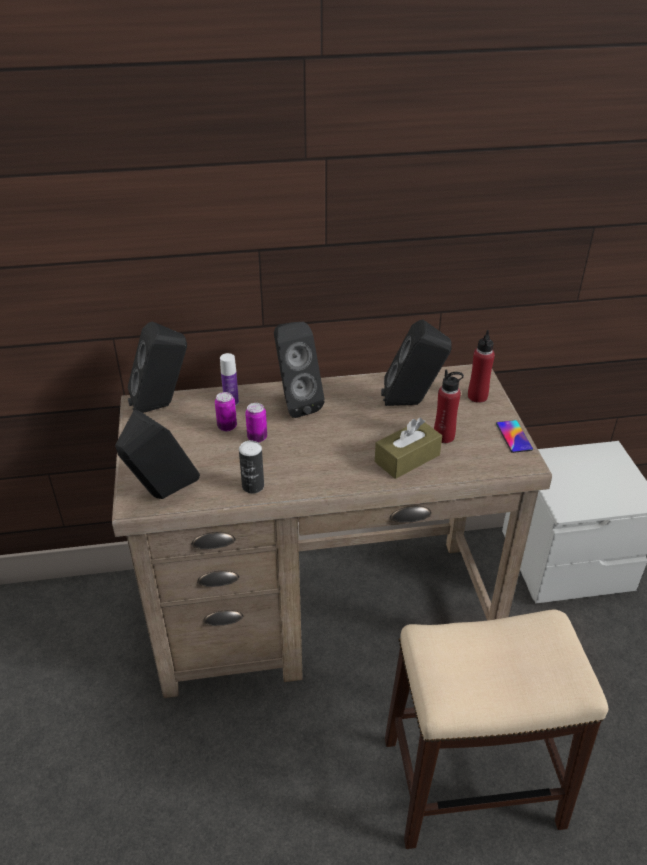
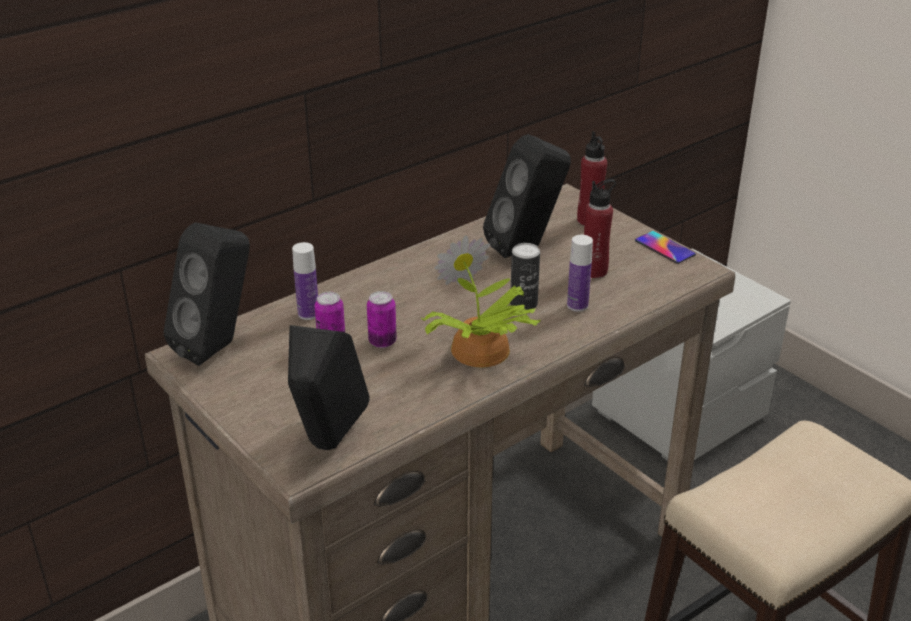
camera: 30 degrees left, 5 degrees down
can [239,441,264,493] -> can moved to [510,243,540,310]
black speaker [274,322,325,418] -> none
brown tissue box [375,418,442,479] -> bottle [567,235,593,312]
none -> potted plant [421,235,541,367]

